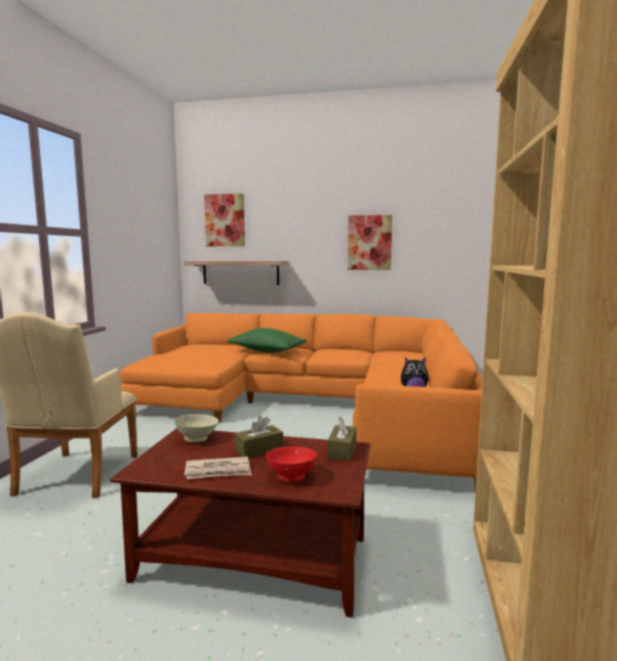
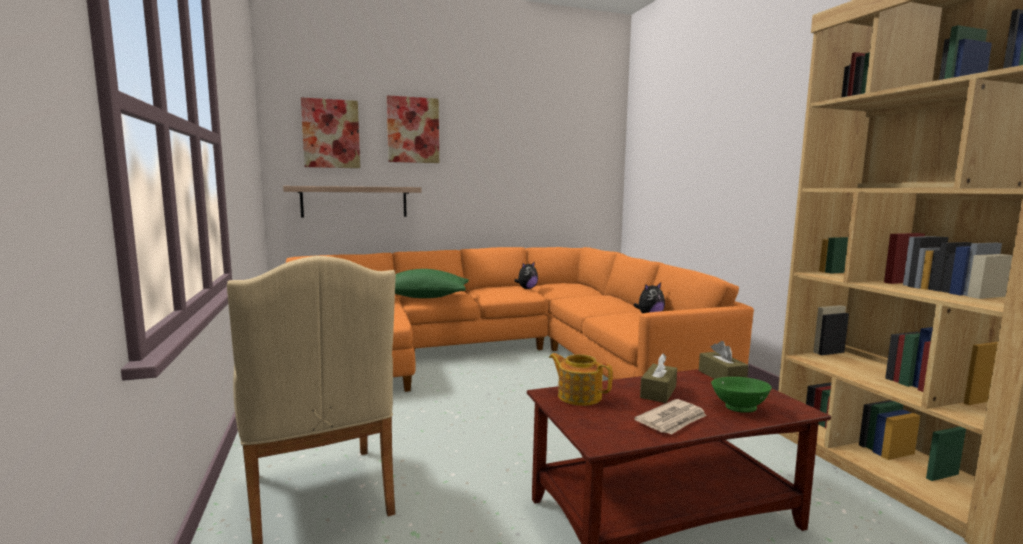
camera: 30 degrees left, 0 degrees up
beige bowl [174,414,219,443] -> teapot [549,353,613,406]
red bowl [266,446,317,482] -> green bowl [711,377,772,413]
picture [348,215,392,270] -> picture moved to [387,95,439,163]
none -> plush toy [514,261,538,289]

